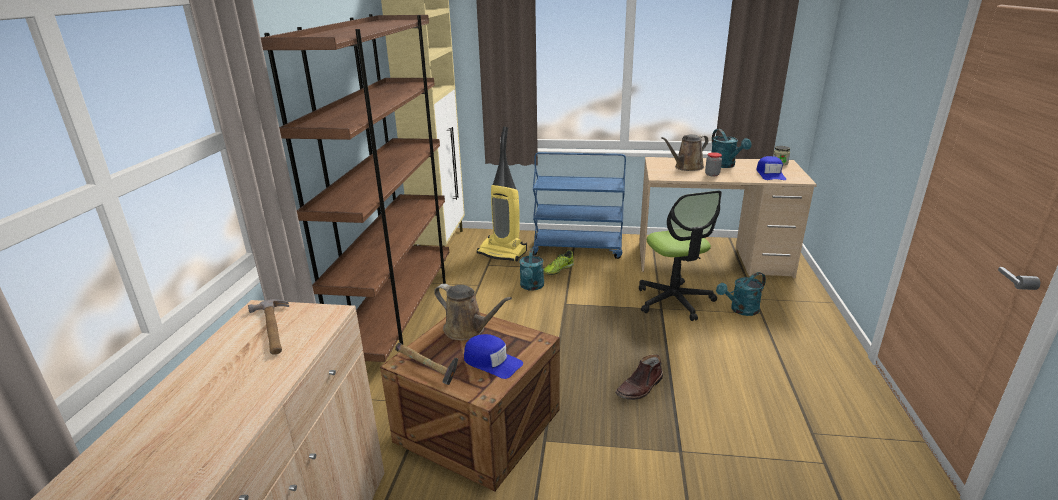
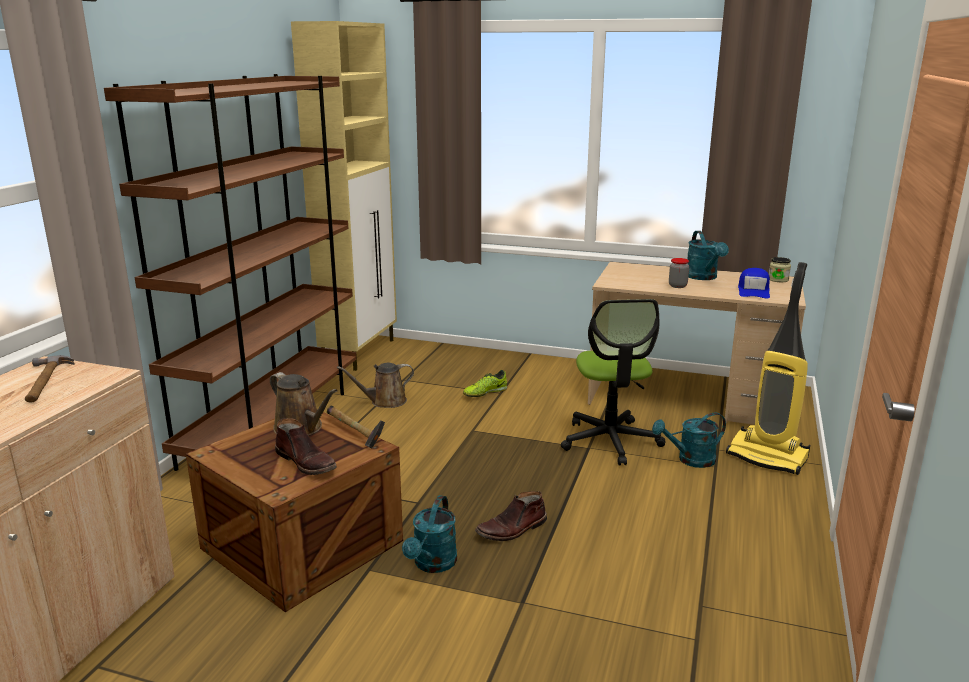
camera: 10 degrees right, 5 degrees down
hammer [395,343,458,385] -> hammer moved to [327,405,385,448]
blue cap [464,334,523,379] -> brown boot [275,418,337,475]
vacuum cleaner [477,127,527,261] -> vacuum cleaner moved to [726,262,810,475]
turquoise watering can [520,249,544,291] -> turquoise watering can moved to [402,495,457,573]
blue cart [532,152,626,259] -> none
brown watering can [661,134,708,171] -> brown watering can moved to [337,363,414,408]

